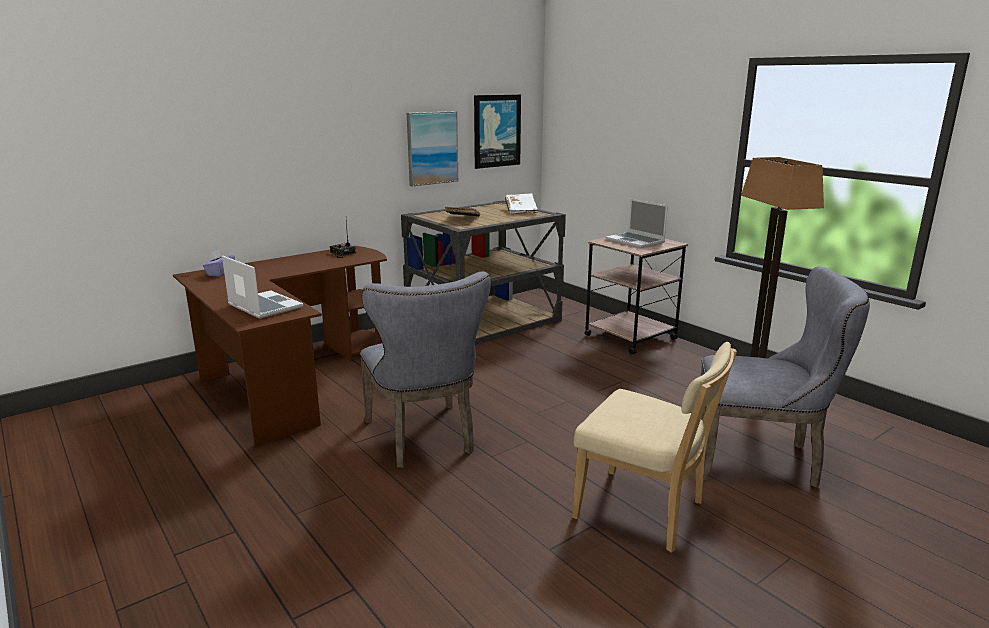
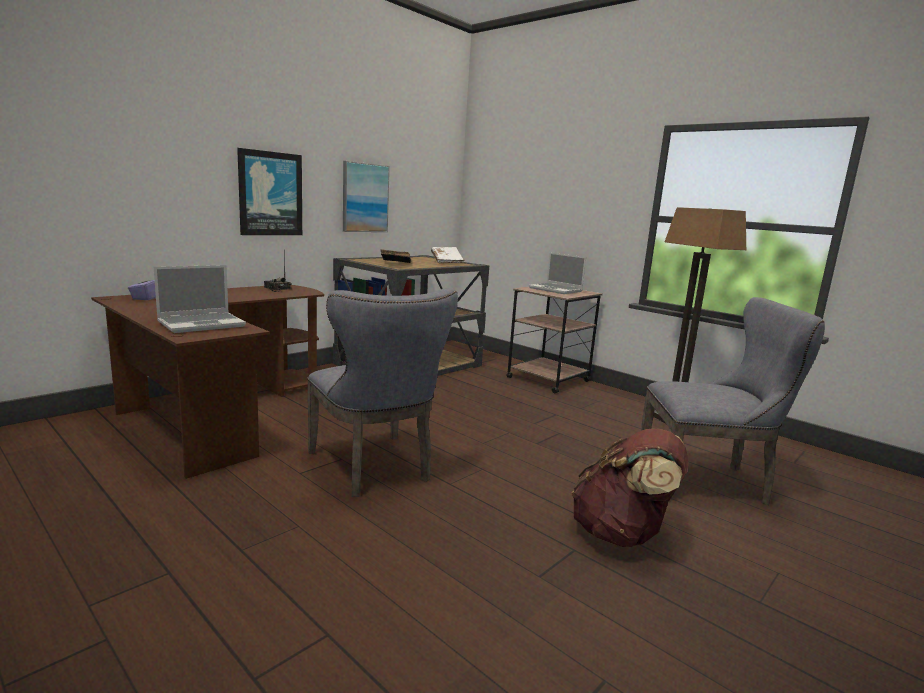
camera: 10 degrees left, 5 degrees down
laptop [222,256,303,319] -> laptop turned 105 degrees clockwise [154,265,246,333]
picture [474,94,521,169] -> picture moved to [237,148,302,235]
beige chair [572,342,737,553] -> brown backpack [571,429,688,547]

